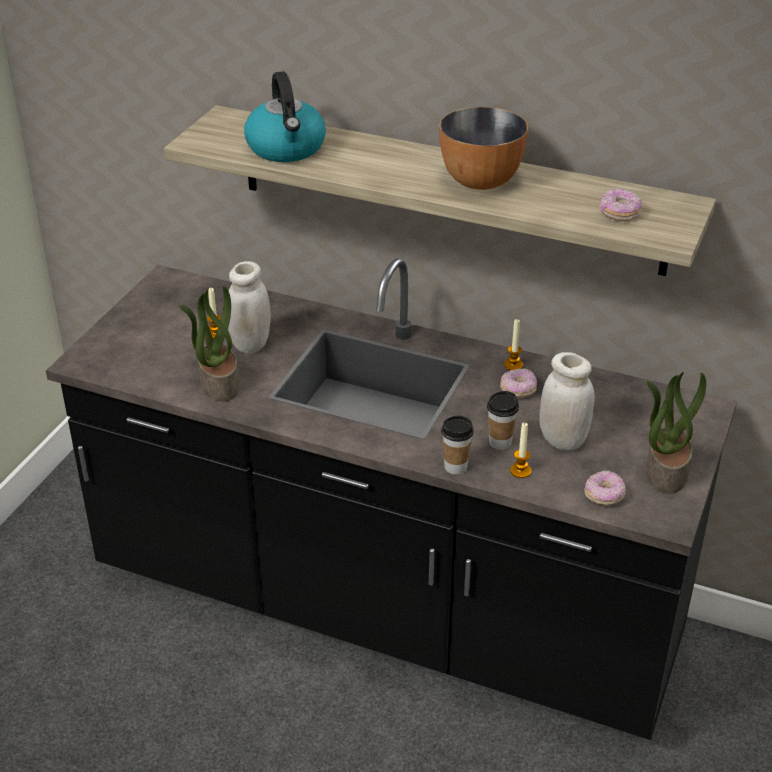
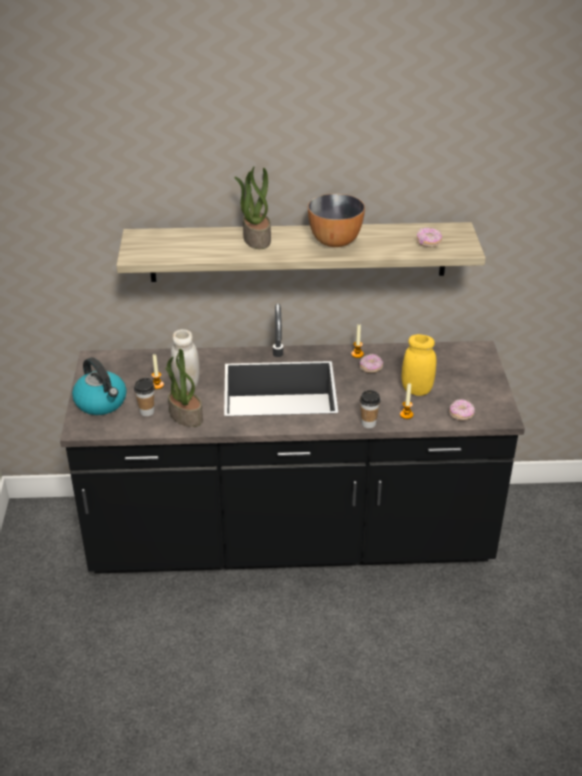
camera: 25 degrees left, 0 degrees up
kettle [244,71,326,162] -> kettle moved to [72,357,127,415]
cup [487,391,519,450] -> cup moved to [134,378,155,416]
white jar [539,352,595,450] -> yellow jar [402,334,437,396]
potted plant [646,372,706,494] -> potted plant moved to [234,167,271,249]

